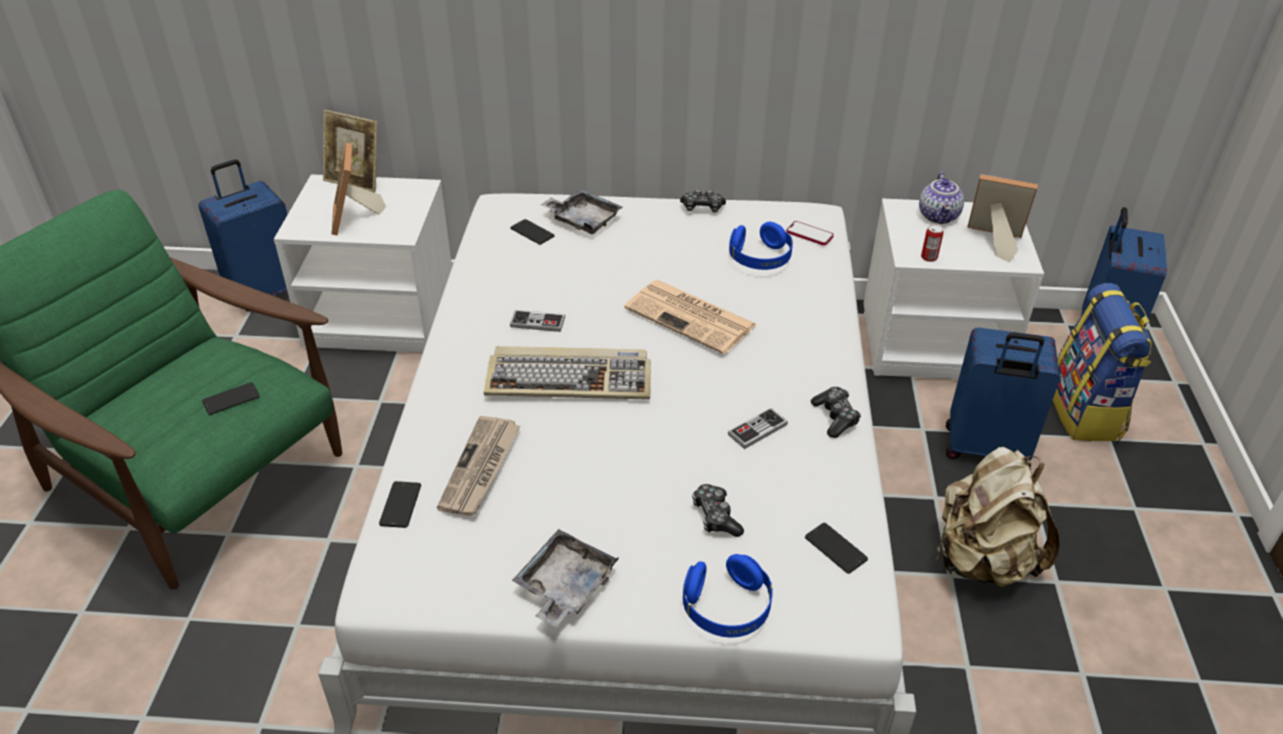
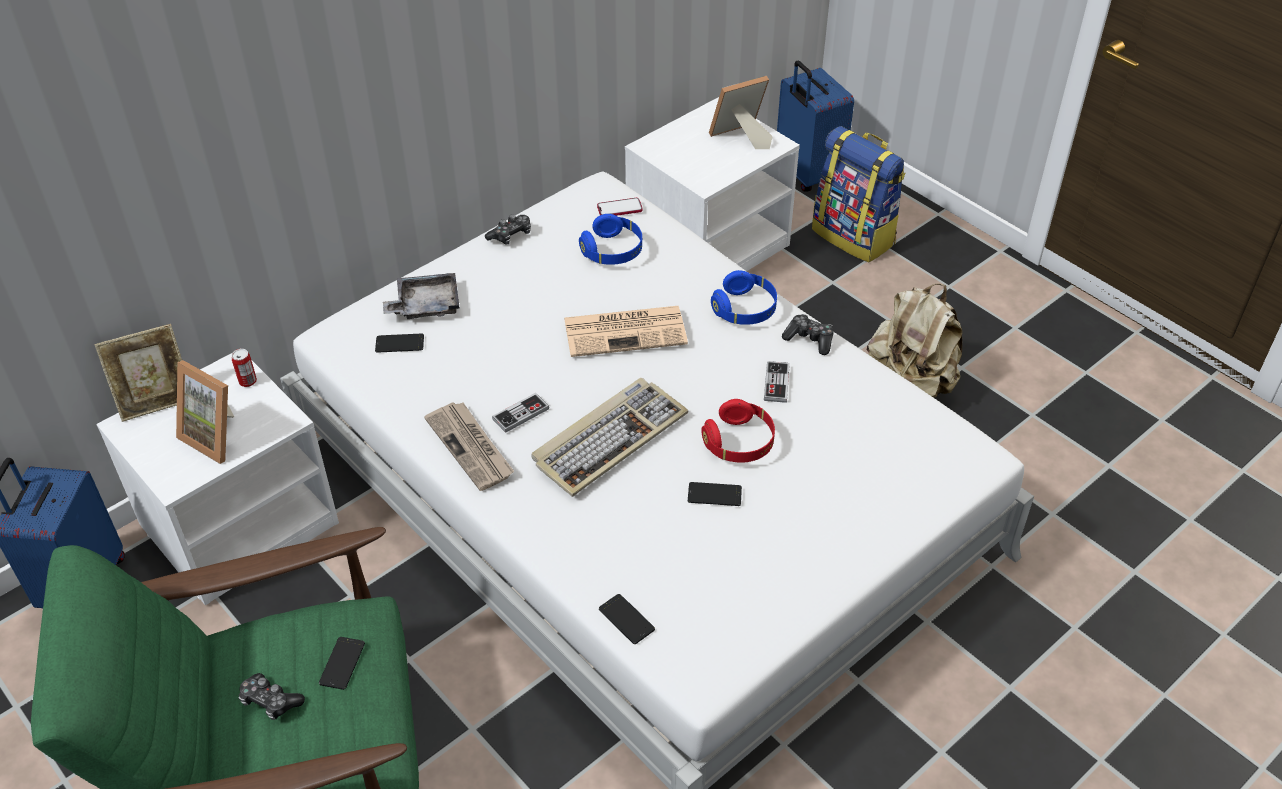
camera: 45 degrees left, 5 degrees up
newspaper [437,416,521,516] -> newspaper moved to [424,402,514,491]
grey tray [512,529,619,627] -> none
blue headphones [683,554,773,637] -> blue headphones moved to [711,270,777,325]
game controller [692,484,744,537] -> game controller moved to [238,673,305,720]
phone [805,523,868,574] -> phone moved to [688,482,742,506]
teapot [919,172,964,224] -> none
can [921,224,943,262] -> can moved to [232,349,257,387]
blue suitcase [946,328,1060,461] -> none
none -> red headphones [701,399,775,463]

